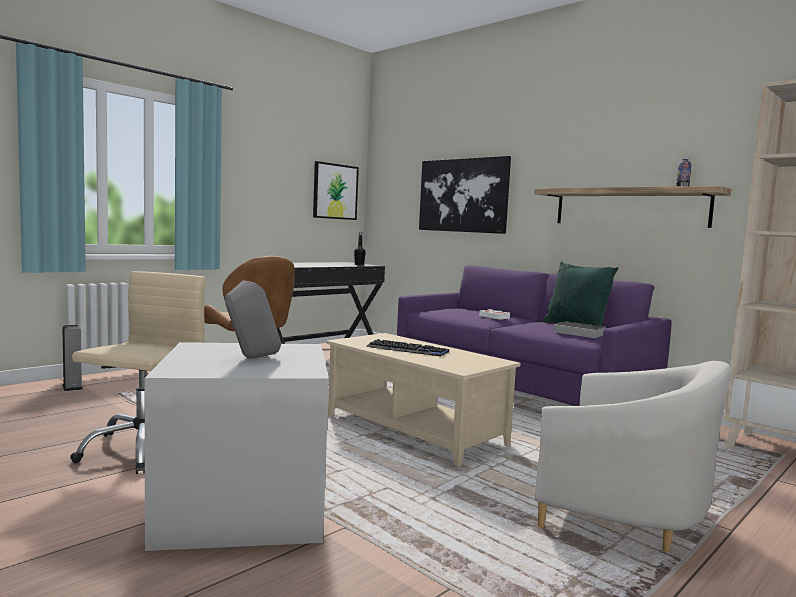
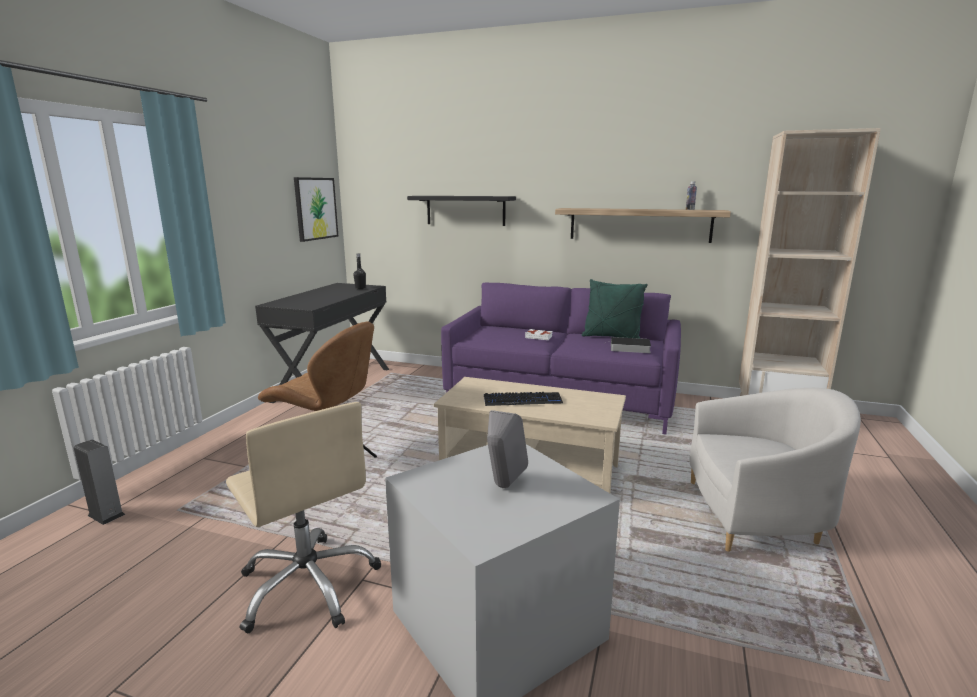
camera: 25 degrees left, 10 degrees up
beige office chair [70,271,206,474] -> beige office chair turned 150 degrees clockwise [226,402,381,634]
picture [419,156,511,234] -> black shelf [407,196,516,226]

